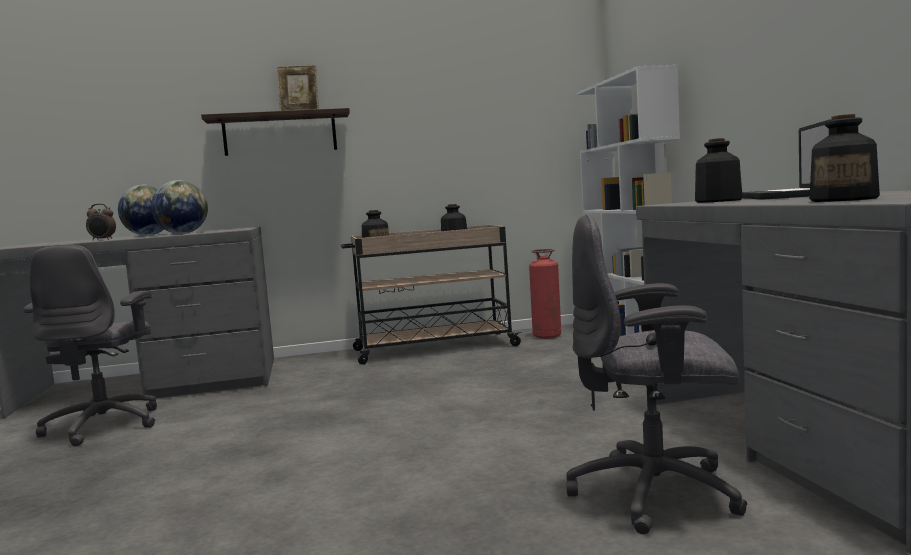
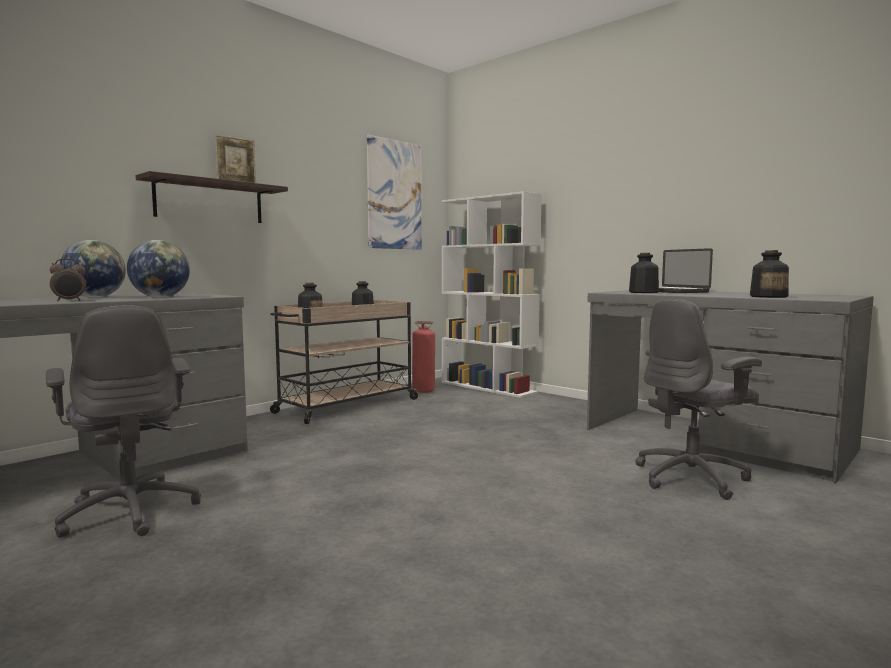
camera: 35 degrees left, 0 degrees up
none -> picture [367,135,422,250]

